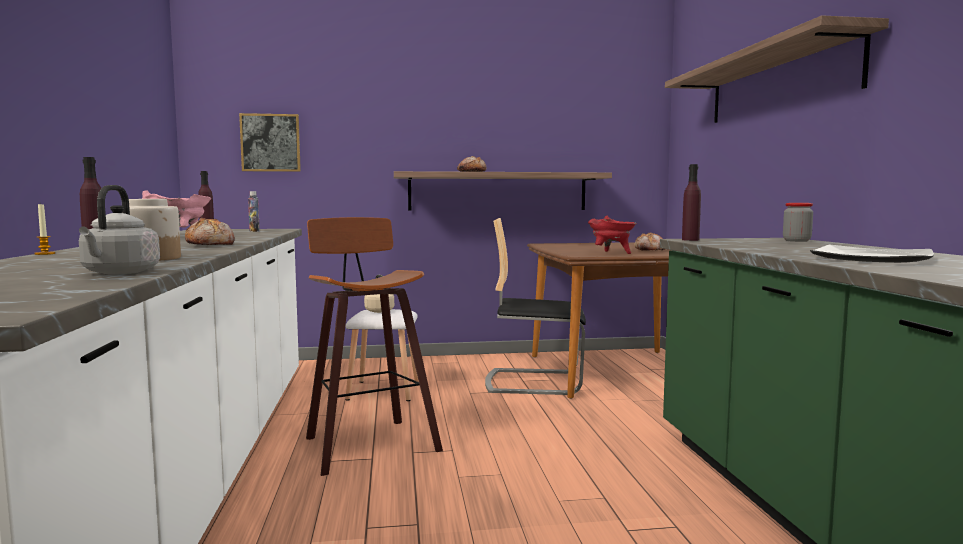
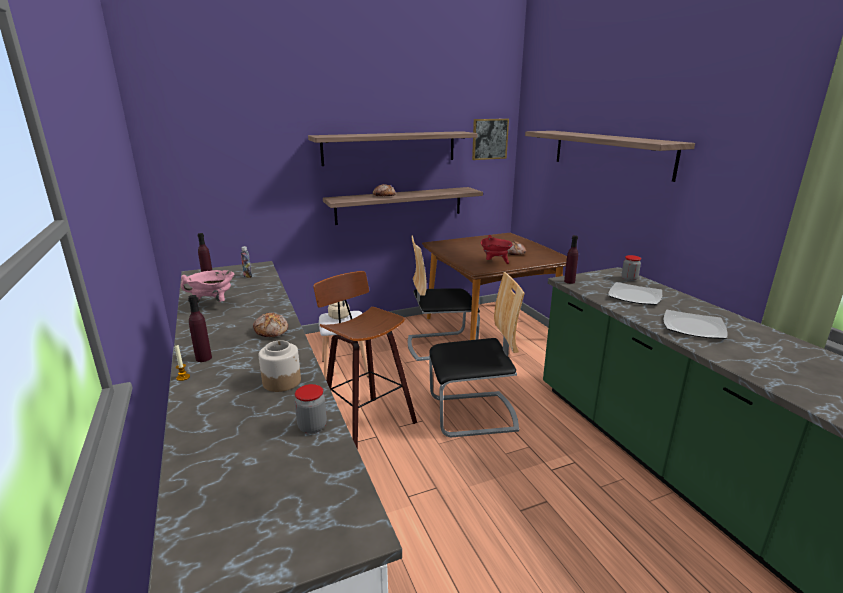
camera: 15 degrees left, 15 degrees up
grey kettle [79,185,160,275] -> jar [295,384,327,434]
picture [239,113,301,172] -> picture moved to [472,119,509,160]
none -> shelf [308,131,478,166]
none -> chair [429,272,525,437]
none -> plate [608,282,662,305]

